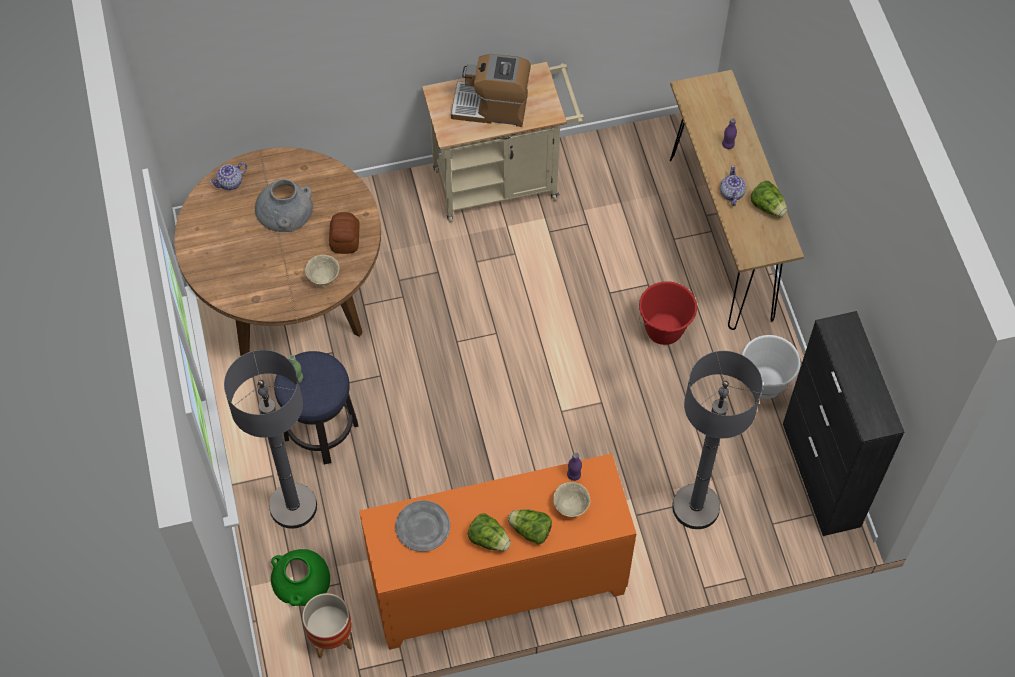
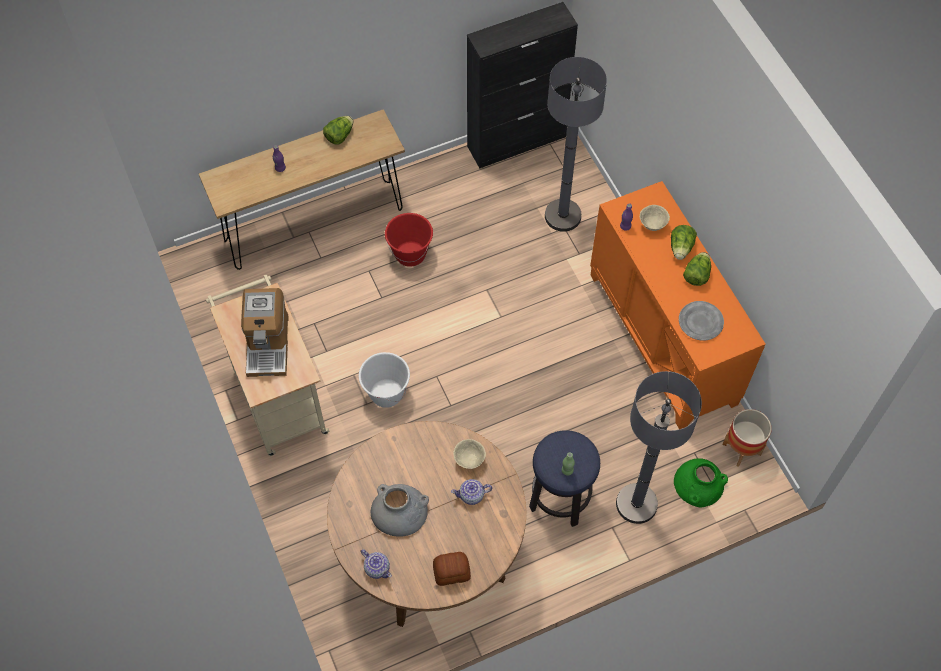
camera: 100 degrees left, 0 degrees up
bread [329,212,360,254] -> bread moved to [433,552,471,586]
teapot [720,165,746,206] -> teapot moved to [451,479,492,505]
white bucket [742,335,802,399] -> white bucket moved to [359,352,410,408]

